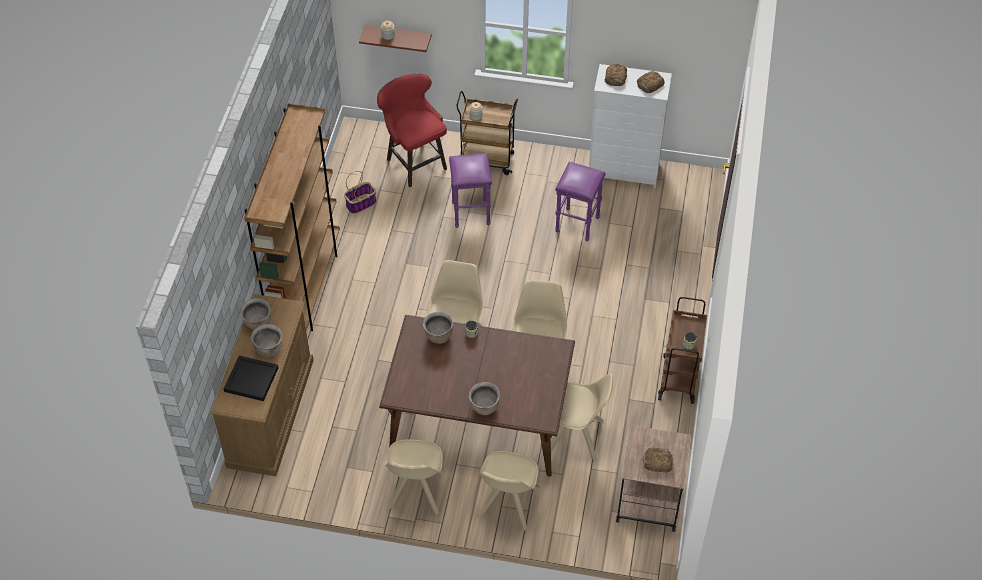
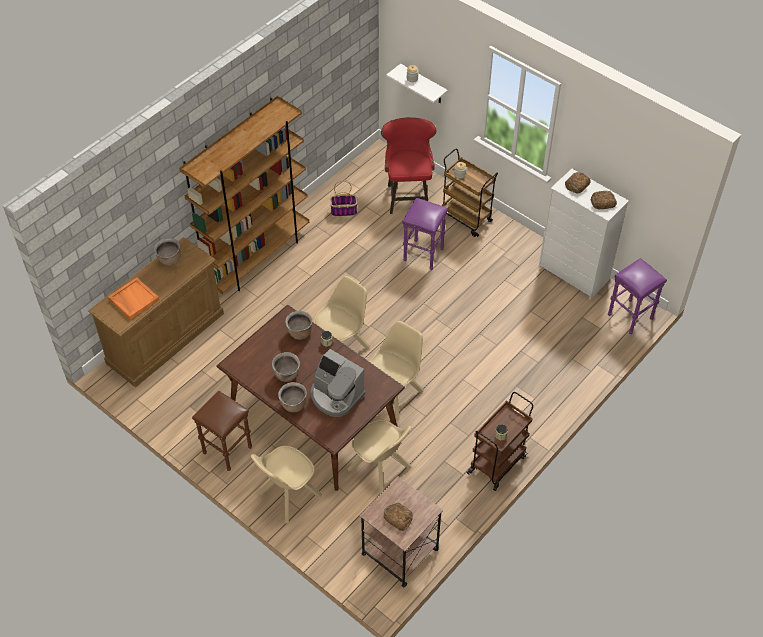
camera: 30 degrees right, 0 degrees up
black tray [223,356,278,401] -> orange tray [108,277,159,320]
brown cooking pot [251,324,282,357] -> brown cooking pot moved to [272,352,300,382]
brown shelf [359,25,432,52] -> white shelf [386,64,448,103]
beige chair [384,439,445,515] -> brown stool [192,391,252,471]
purple stool [555,162,605,241] -> purple stool moved to [608,258,667,334]
none -> coffee machine [311,349,365,417]

